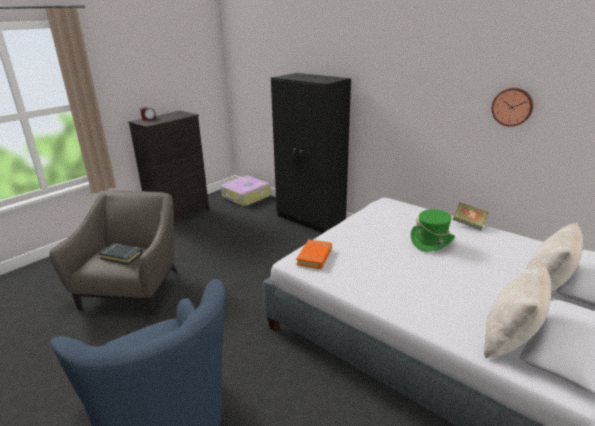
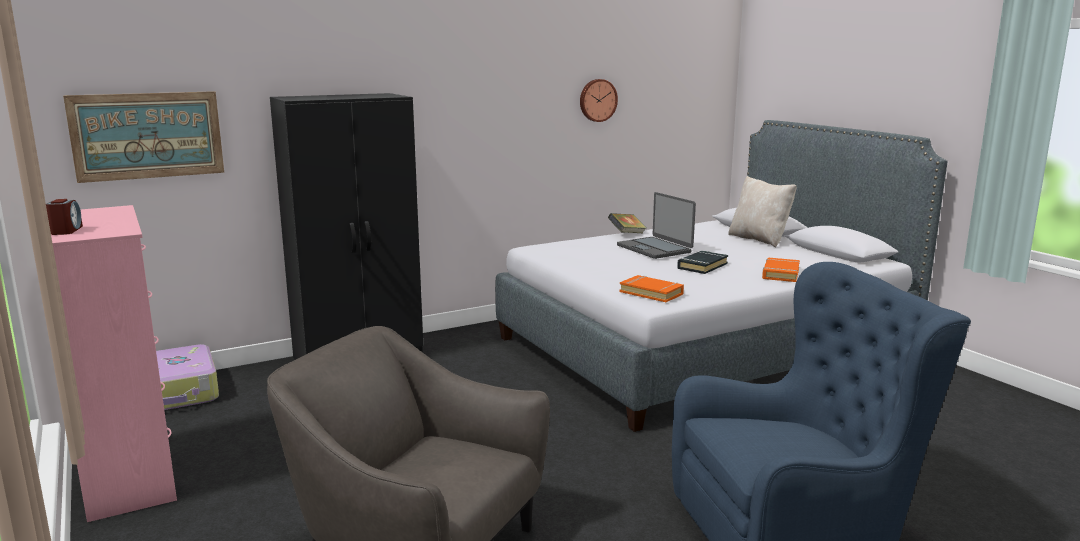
camera: 70 degrees left, 10 degrees down
black book [99,243,142,264] -> black book moved to [677,251,728,274]
black dresser [128,111,209,220] -> pink dresser [51,205,177,522]
green hat [411,209,455,252] -> laptop [617,192,696,259]
beige pillow [484,262,551,358] -> none
none -> picture [63,91,224,183]
none -> orange book [762,258,800,282]

